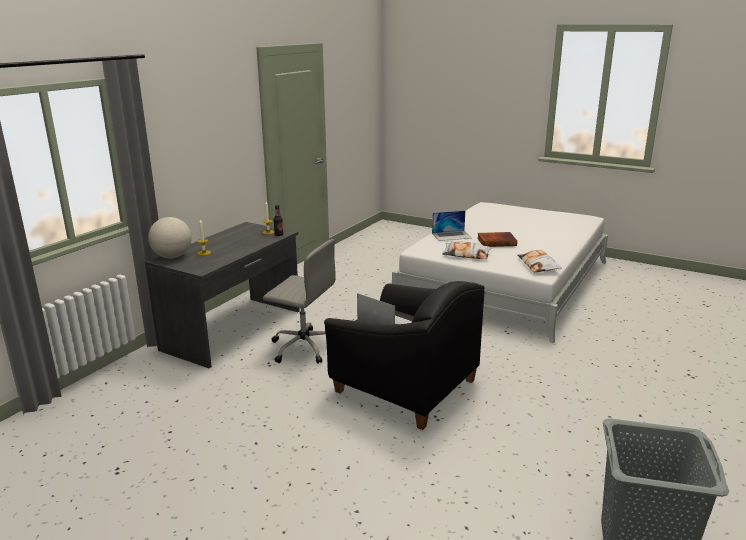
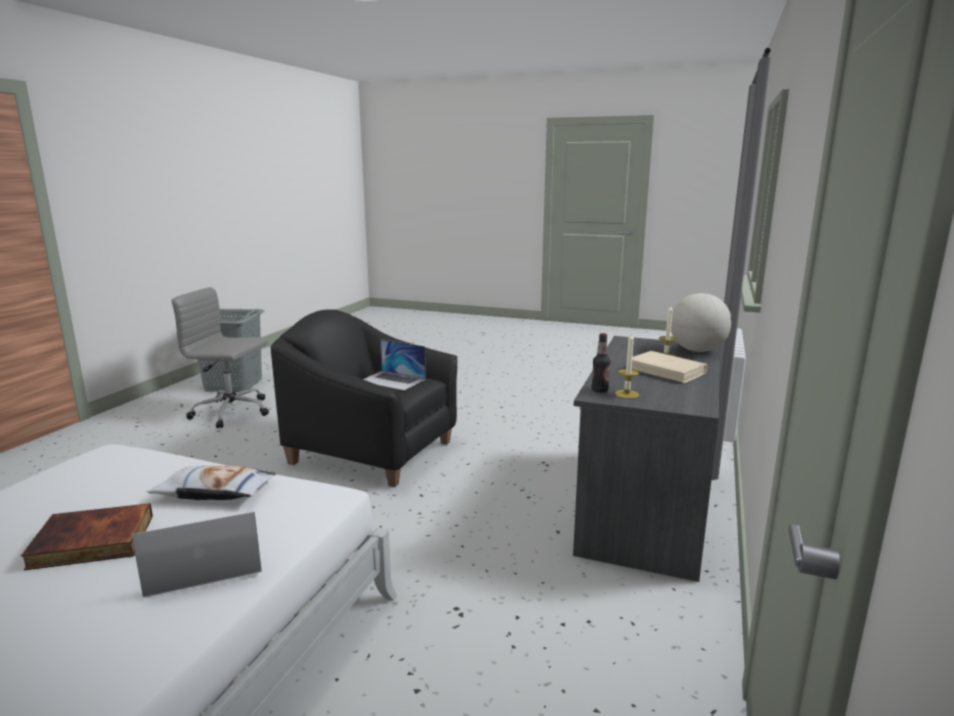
camera: 170 degrees right, 5 degrees down
grey office chair [263,239,335,364] -> grey office chair moved to [171,287,269,429]
pillow [517,250,562,273] -> none
none -> beige book [631,351,707,383]

